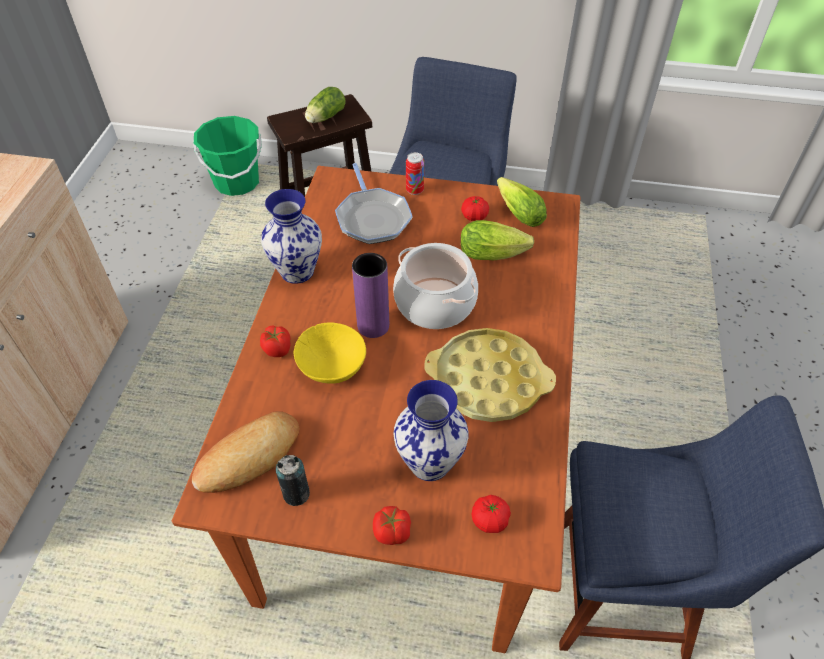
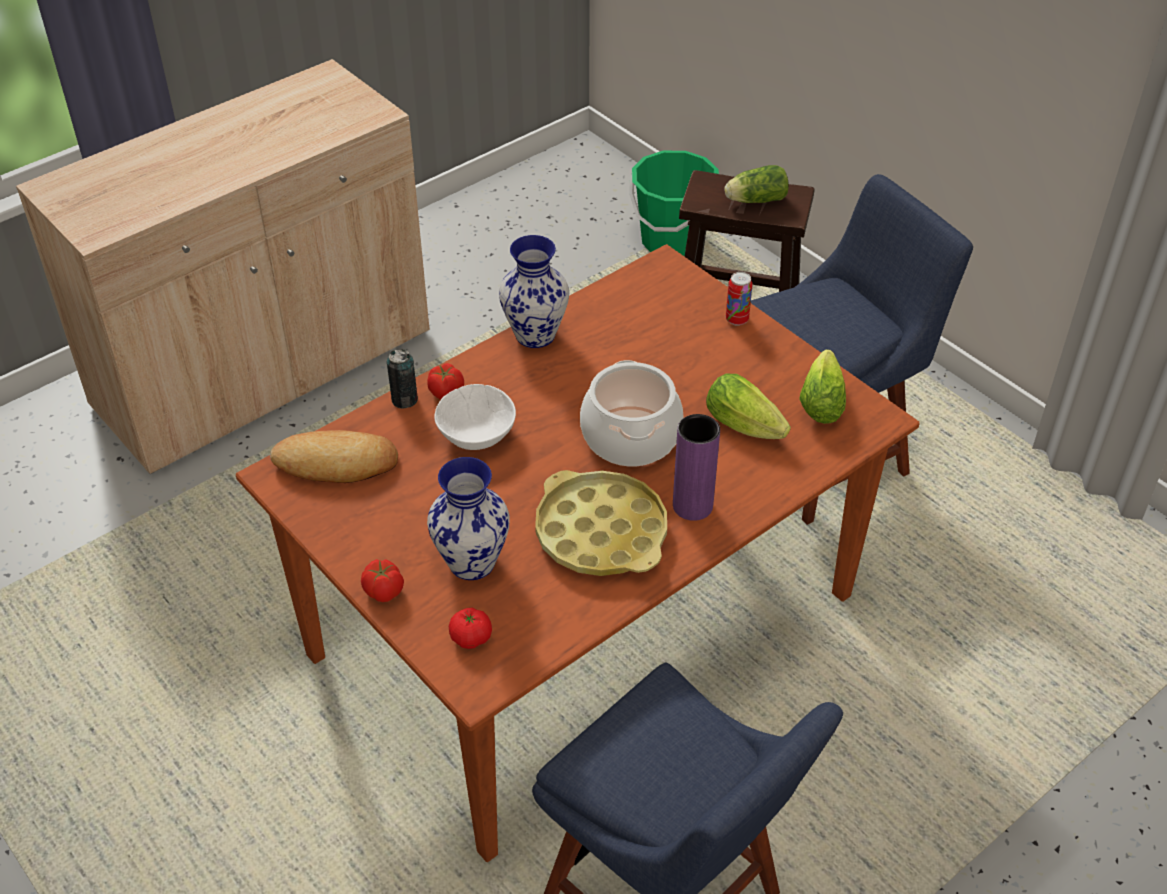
camera: 40 degrees right, 5 degrees down
can [276,455,310,506] -> can moved to [387,349,418,409]
yellow bowl [293,322,366,384] -> white bowl [434,384,516,450]
frying pan [335,163,413,244] -> none
purple vase [352,253,389,338] -> purple vase moved to [673,414,720,521]
tomato [461,196,489,221] -> none

